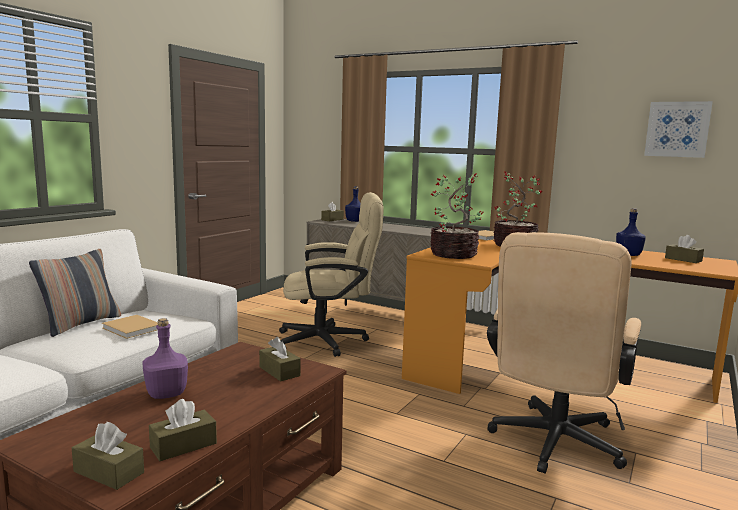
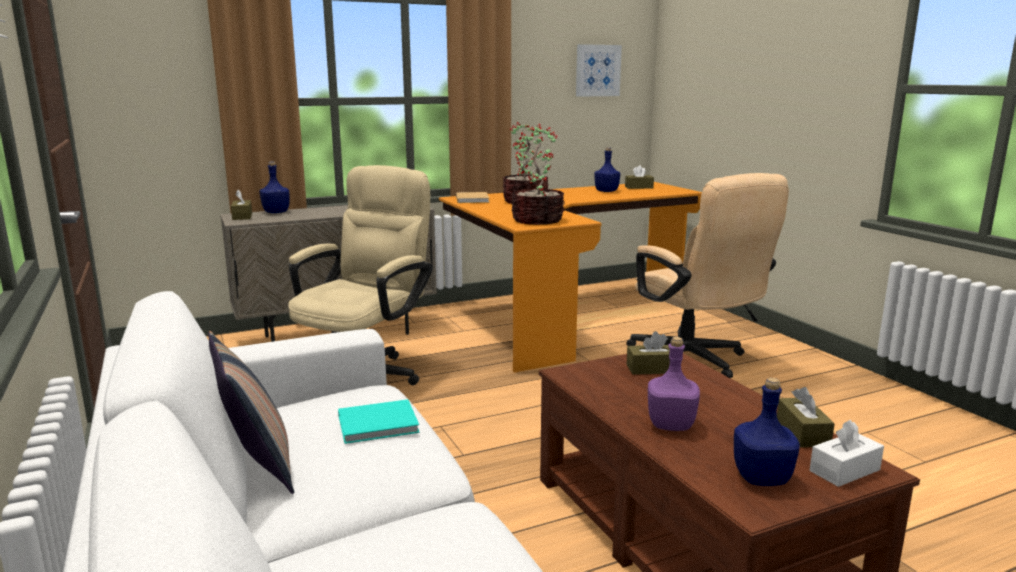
camera: 55 degrees left, 5 degrees up
brown tissue box [72,422,144,490] -> white tissue box [810,420,884,487]
beige book [102,315,158,339] -> turquoise book [338,399,420,444]
none -> blue bottle [734,378,800,486]

